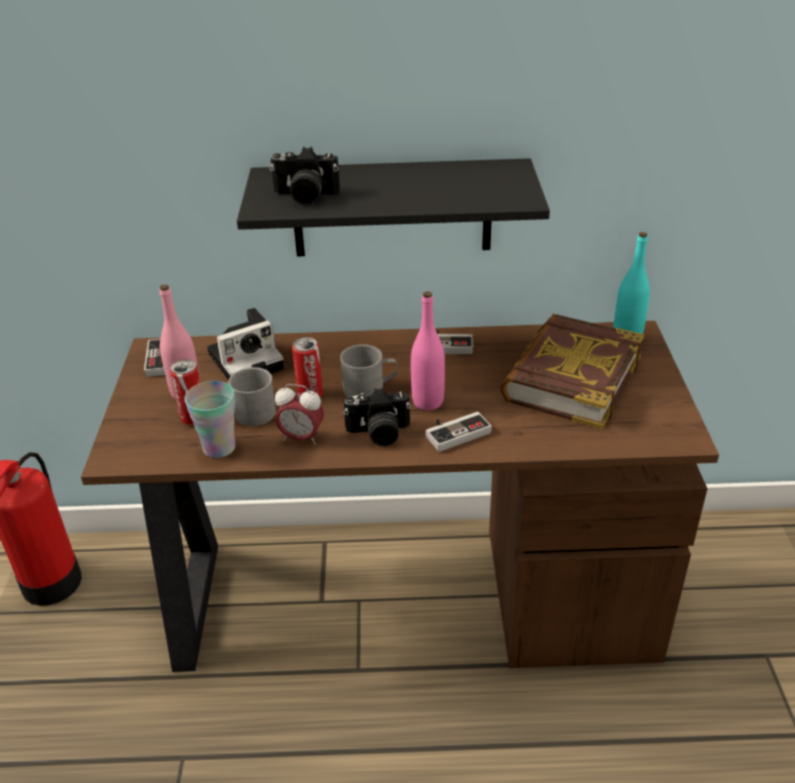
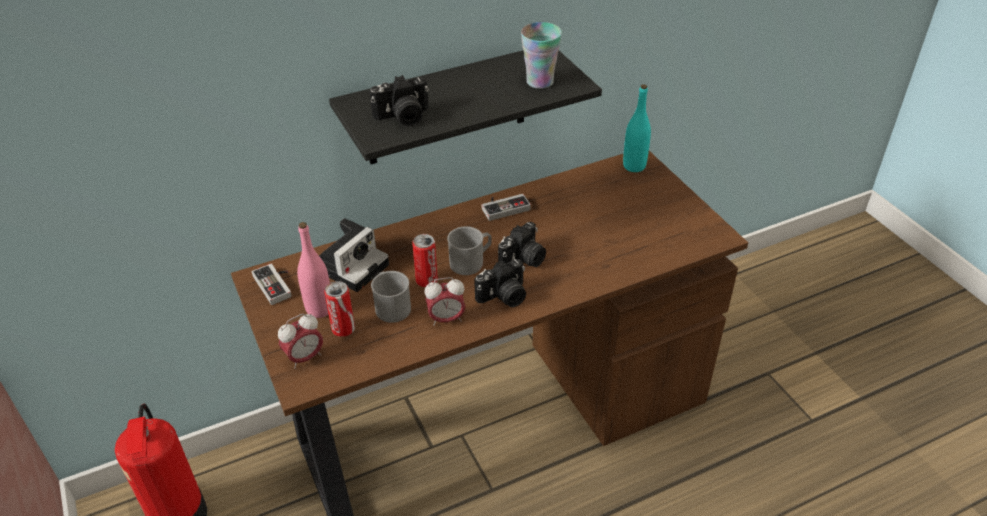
camera: 25 degrees left, 5 degrees up
cup [184,381,235,458] -> cup moved to [521,22,562,89]
pink bottle [411,291,445,411] -> camera [498,222,546,267]
game controller [426,412,492,452] -> none
book [500,314,644,429] -> none
none -> alarm clock [278,314,323,369]

